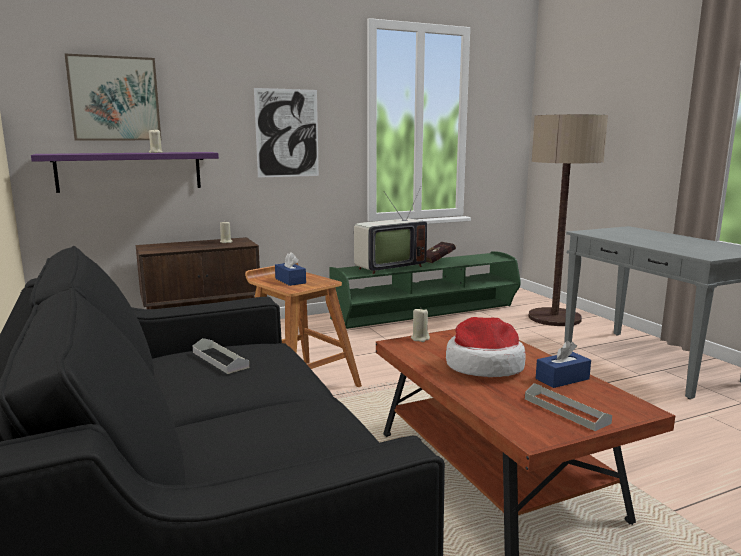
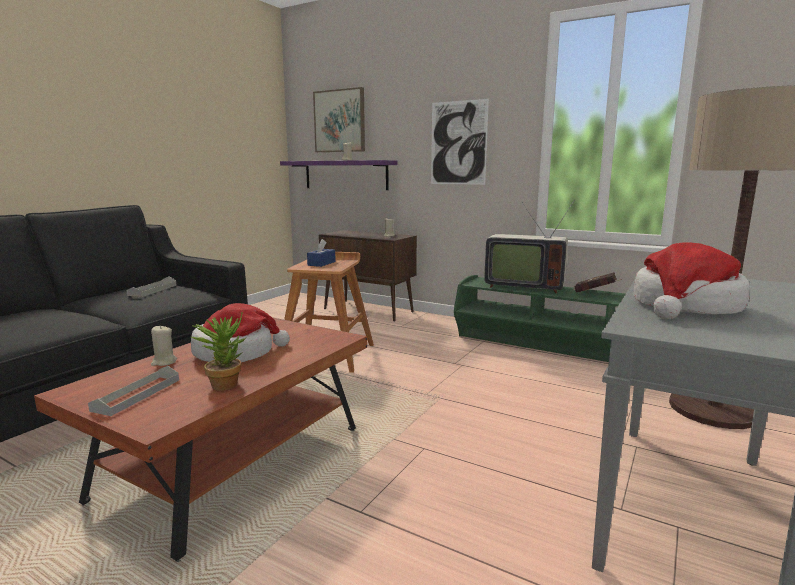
camera: 55 degrees right, 0 degrees up
beige candle [411,309,430,342] -> beige candle moved to [151,325,177,366]
blue tissue box [536,341,591,388] -> potted plant [191,313,246,391]
none -> hat [634,242,750,319]

